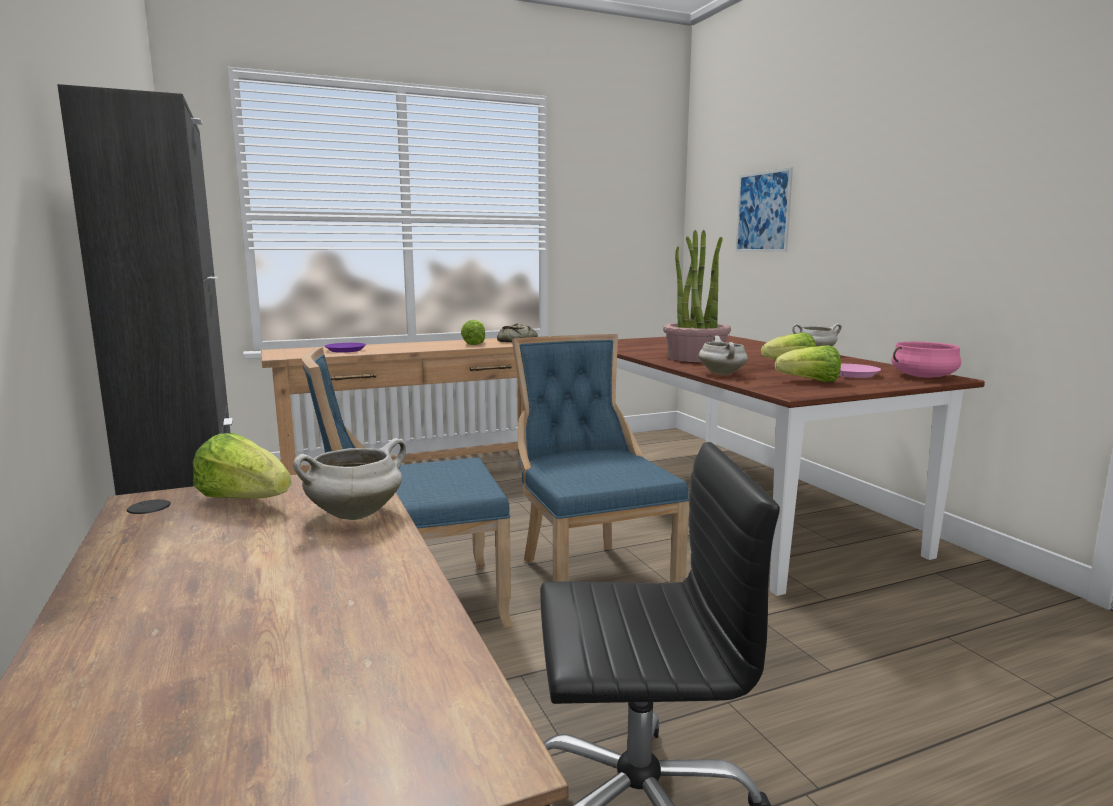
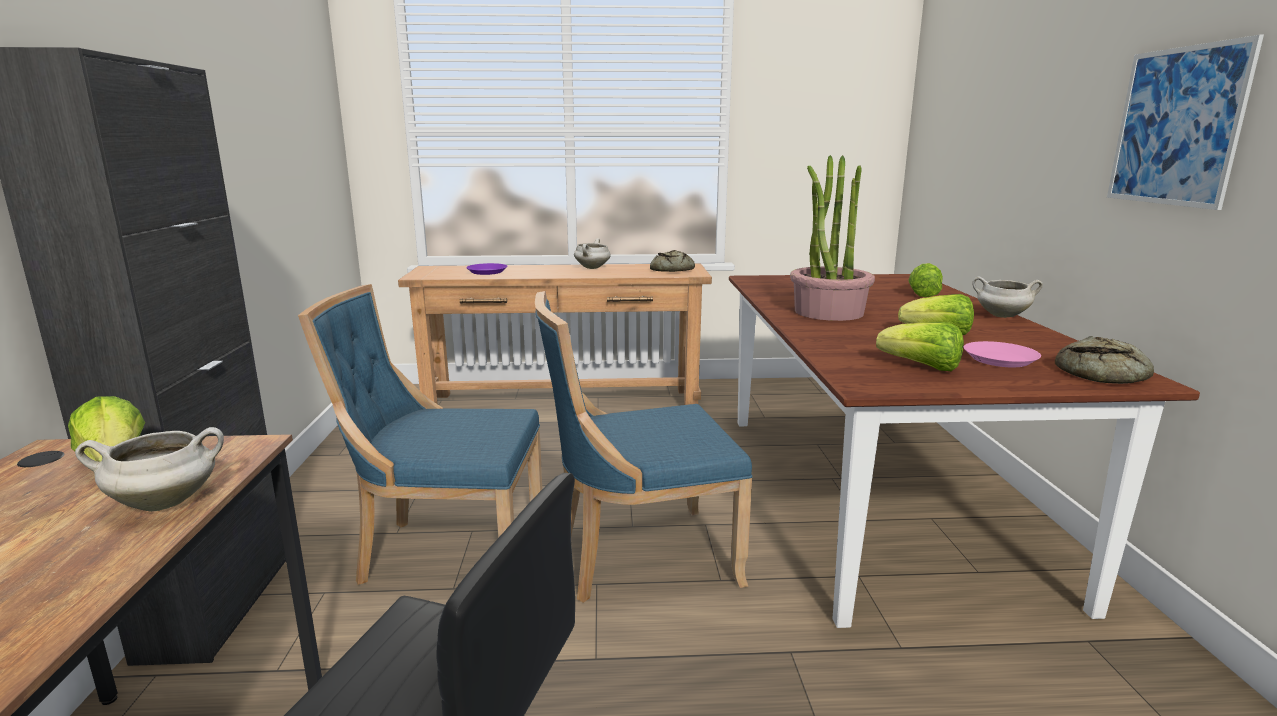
camera: 20 degrees right, 5 degrees up
lettuce [461,320,485,345] -> lettuce moved to [908,263,943,297]
blue chair [512,334,689,583] -> blue chair turned 105 degrees counterclockwise [535,291,753,603]
white cooking pot [699,336,748,375] -> white cooking pot moved to [574,238,611,269]
picture [735,167,793,252] -> picture moved to [1107,35,1264,210]
pink cooking pot [891,342,961,378] -> bread [1055,336,1154,384]

